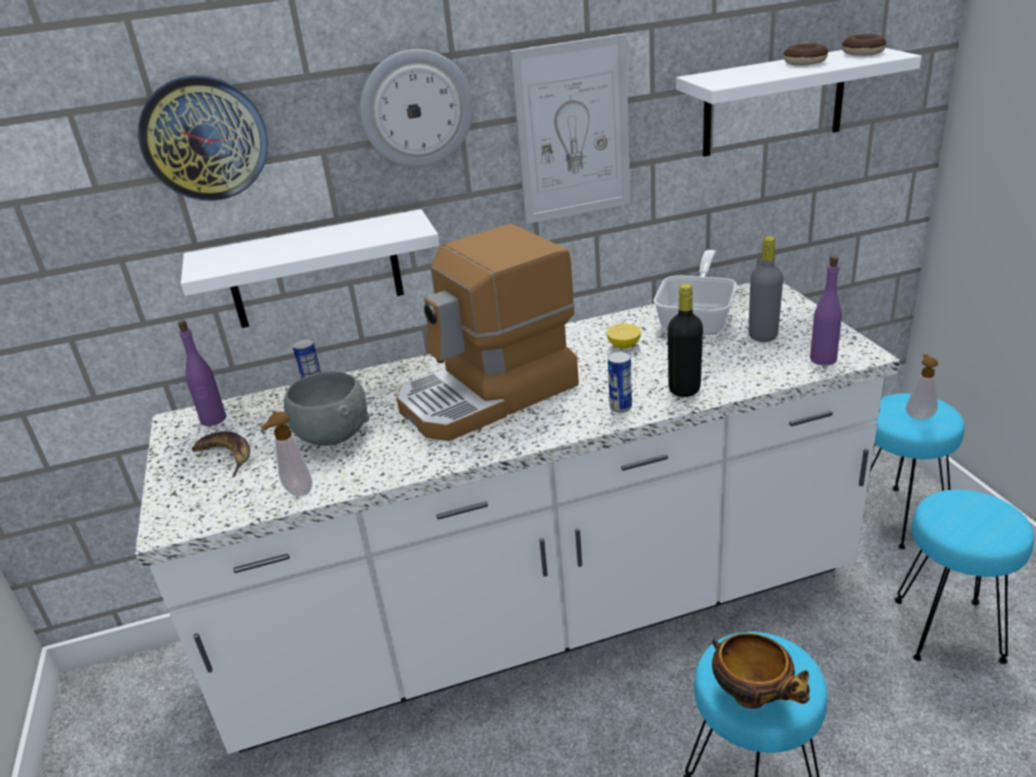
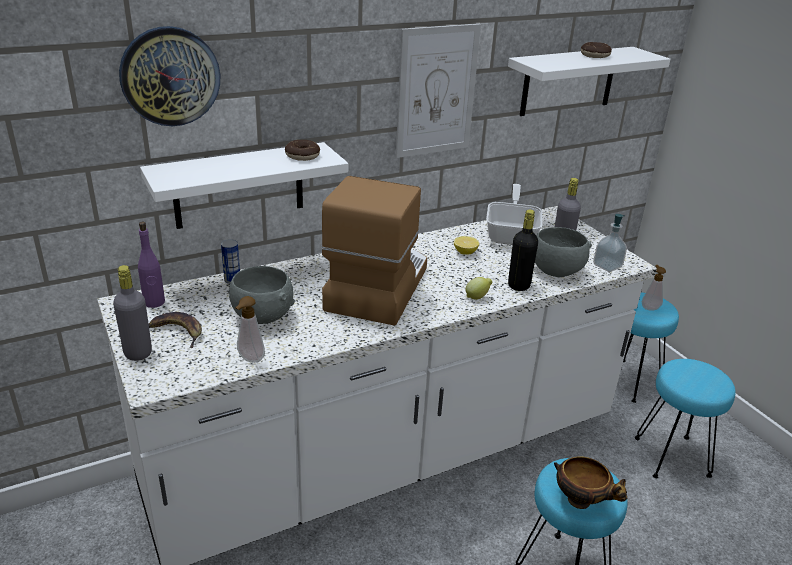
camera: 15 degrees left, 0 degrees up
wall clock [360,49,473,167] -> none
coffee machine [397,224,579,441] -> coffee machine turned 150 degrees clockwise [321,176,427,326]
can [608,351,632,413] -> lemon [466,277,493,300]
purple bottle [810,256,842,365] -> soap dispenser [593,214,627,272]
donut [842,34,887,56] -> donut moved to [285,140,320,161]
none -> grey bottle [113,265,152,361]
none -> grey bowl [535,227,592,277]

